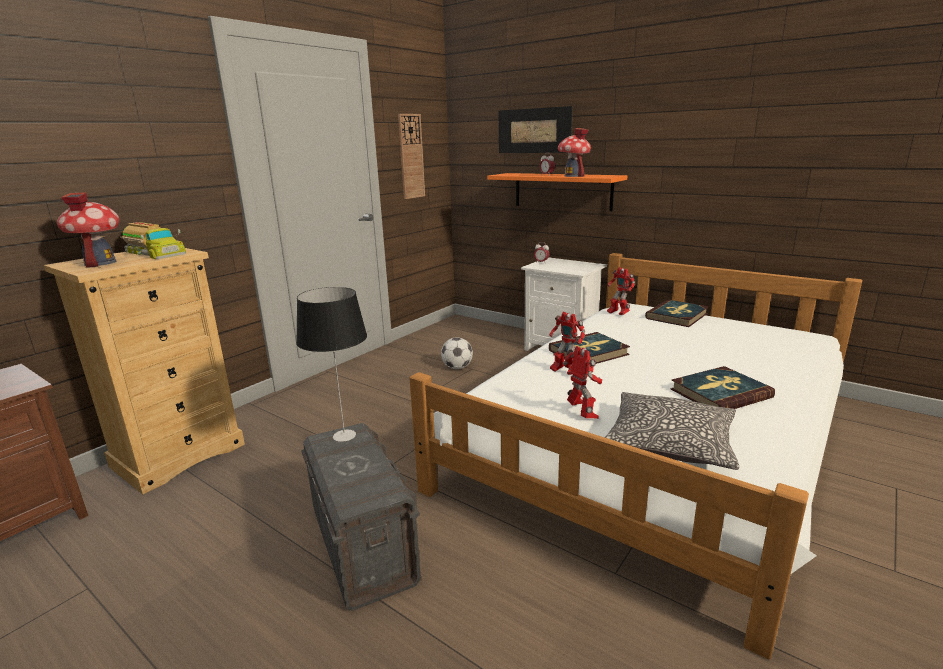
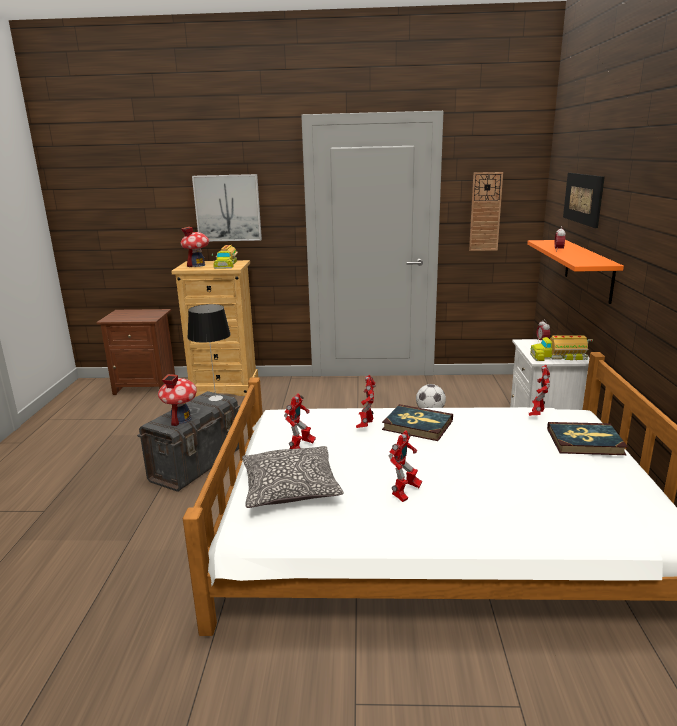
camera: 55 degrees right, 0 degrees up
toy house [558,128,591,177] -> toy house moved to [158,374,197,426]
book [671,366,775,409] -> toy robot [389,430,422,502]
none -> picture [192,174,262,241]
none -> toy truck [530,335,593,361]

